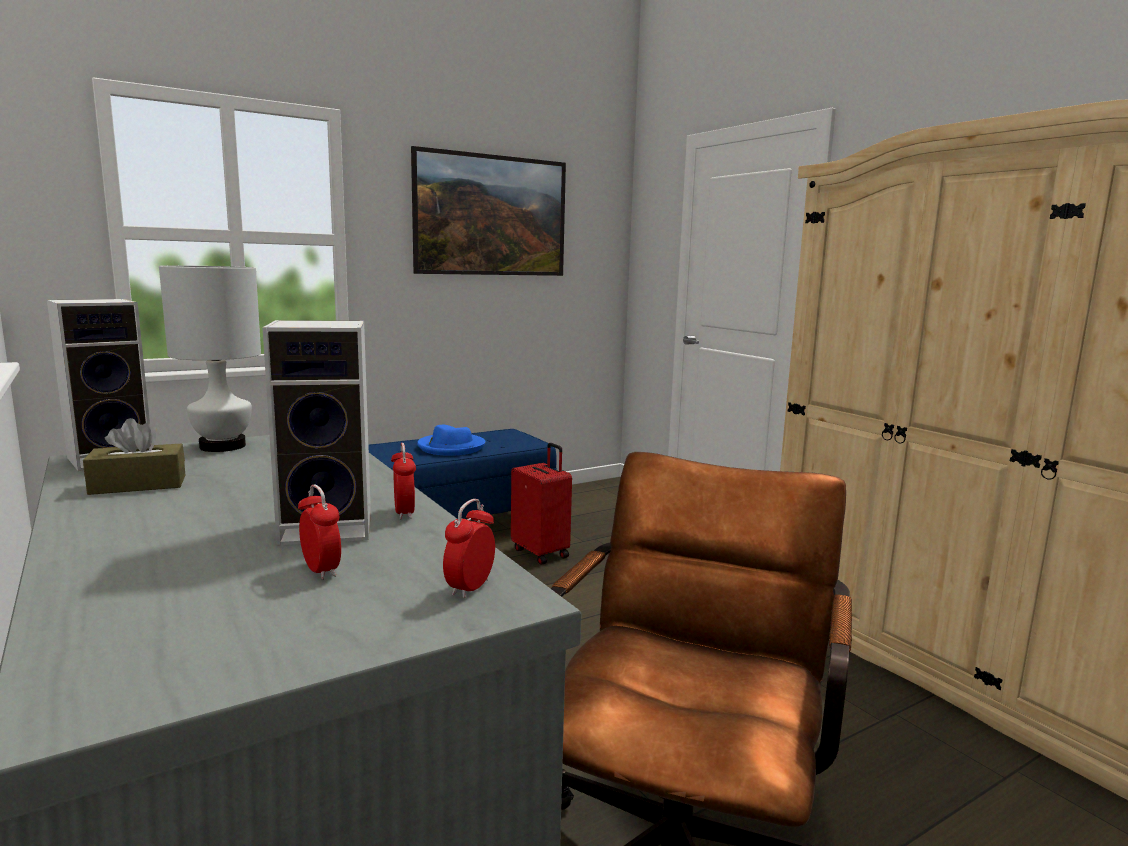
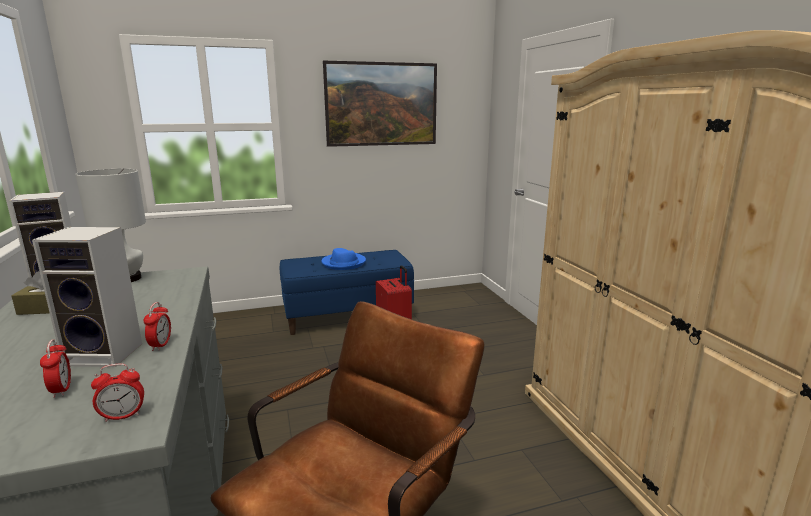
camera: 15 degrees right, 5 degrees up
alarm clock [443,499,495,598] -> alarm clock turned 150 degrees counterclockwise [91,364,144,422]

